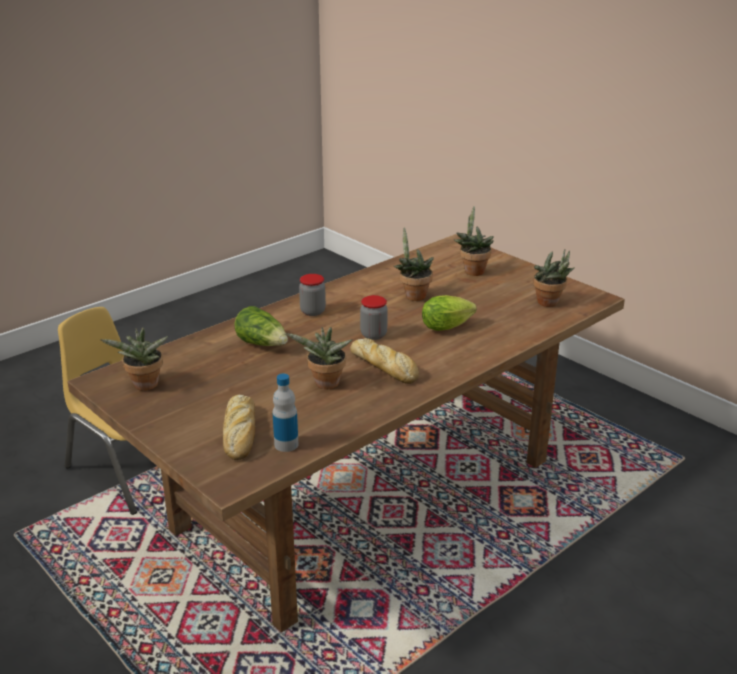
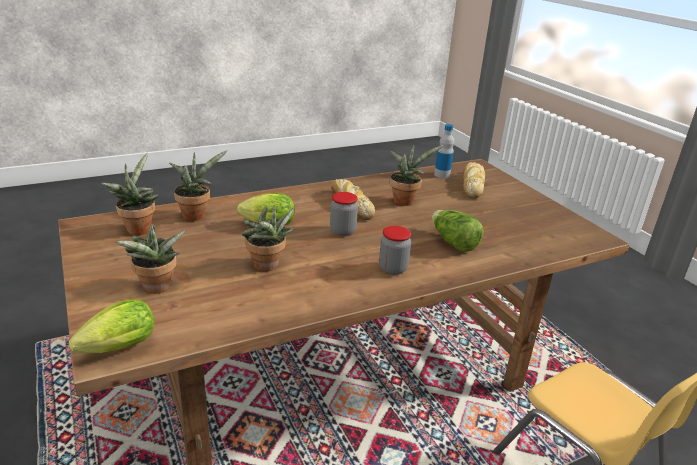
camera: 165 degrees left, 0 degrees up
potted plant [100,328,168,391] -> potted plant moved to [169,150,227,221]
none -> lettuce [69,300,155,353]

